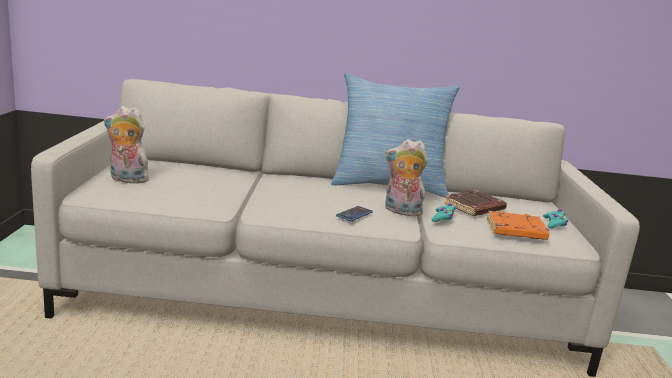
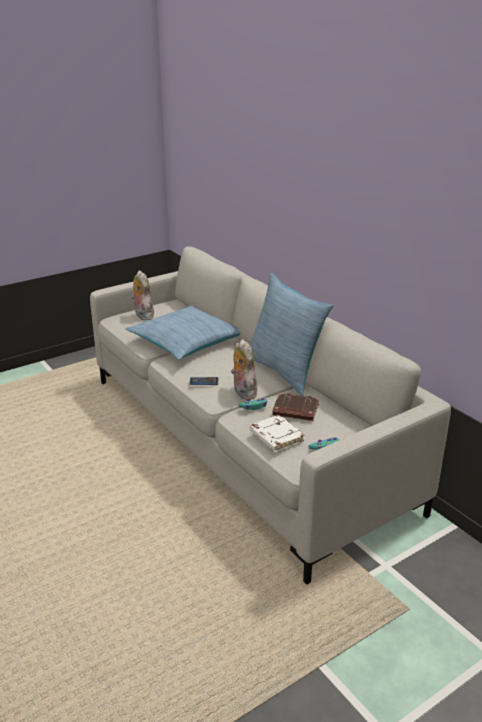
camera: 55 degrees right, 10 degrees up
orange book [487,211,550,240] -> white book [250,415,304,452]
none -> pillow [125,305,240,360]

